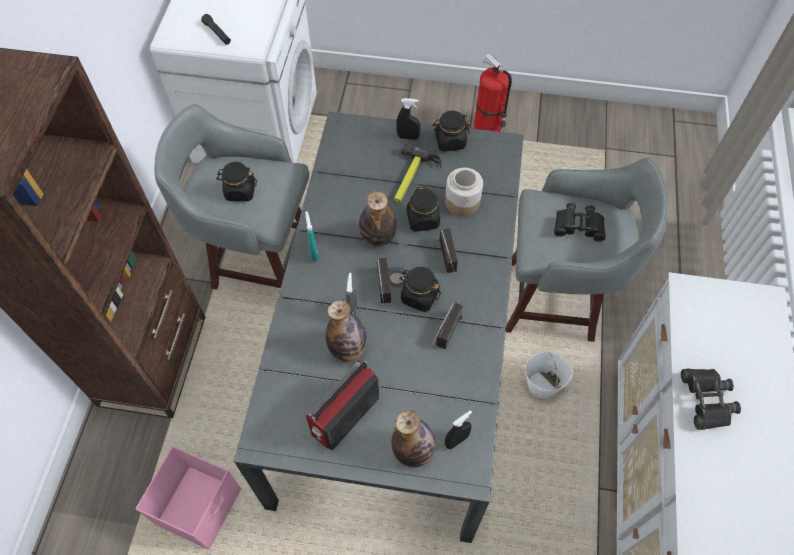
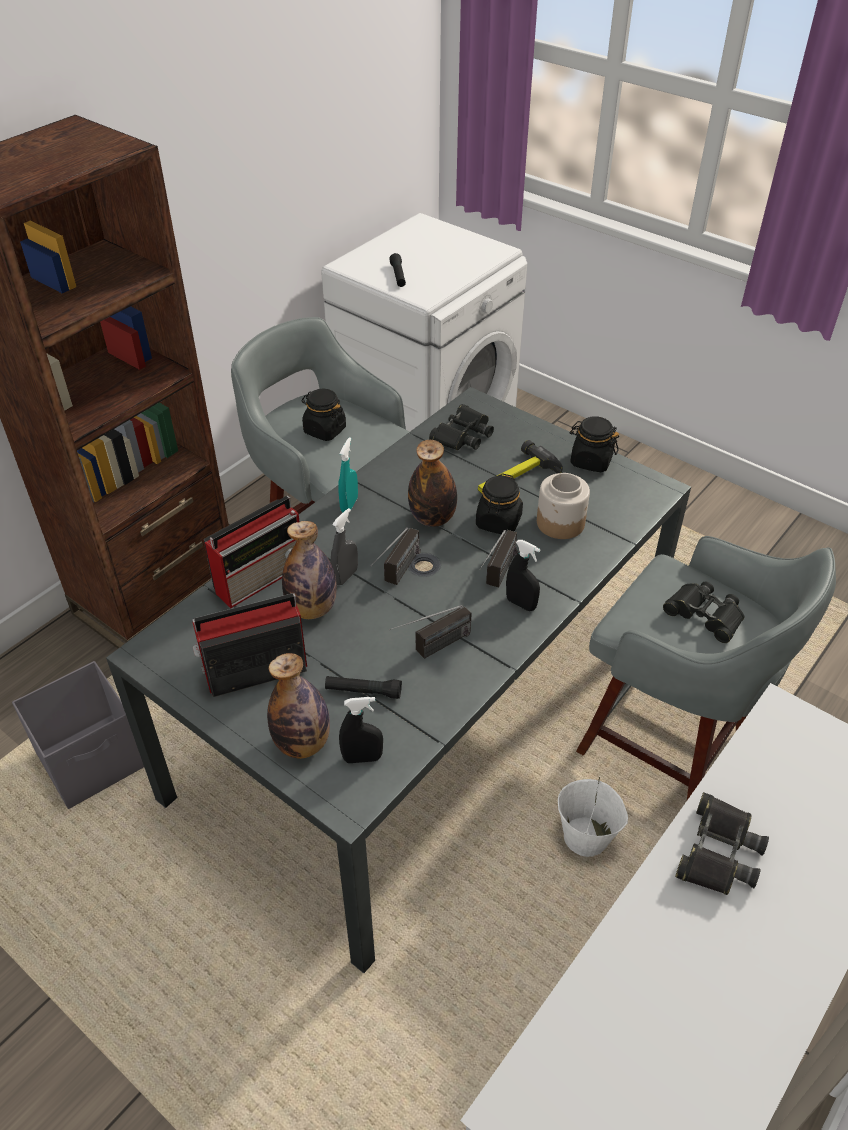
camera: 30 degrees right, 15 degrees down
pink storage box [135,446,241,550] -> grey storage box [12,661,144,809]
black spray bottle [396,98,421,140] -> black spray bottle moved to [506,540,540,611]
black jar [399,267,441,312] -> none
fire extinguisher [474,53,512,132] -> none
none -> radio [203,496,300,608]
none -> black flashlight [325,676,402,699]
none -> black binoculars [429,404,494,450]

